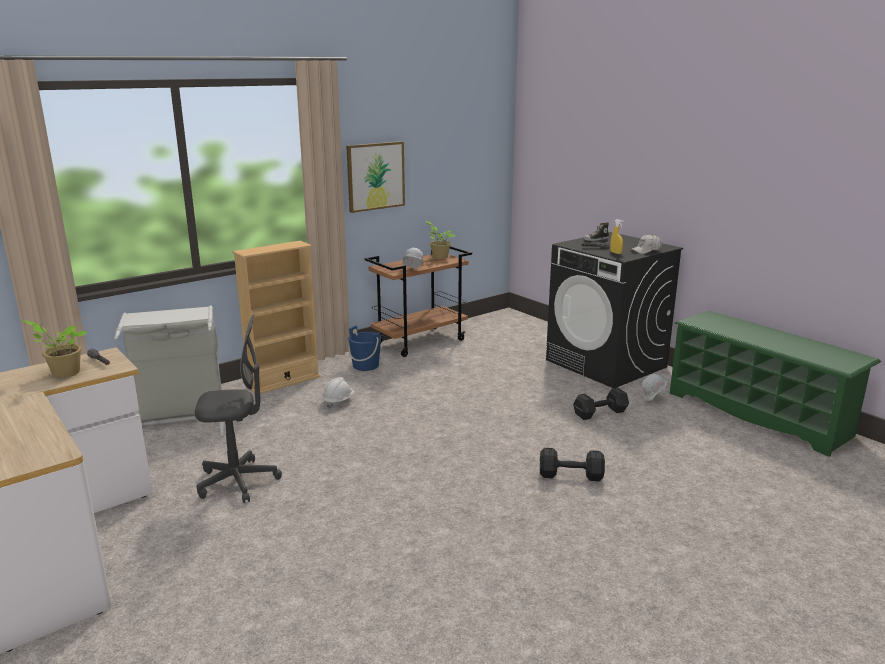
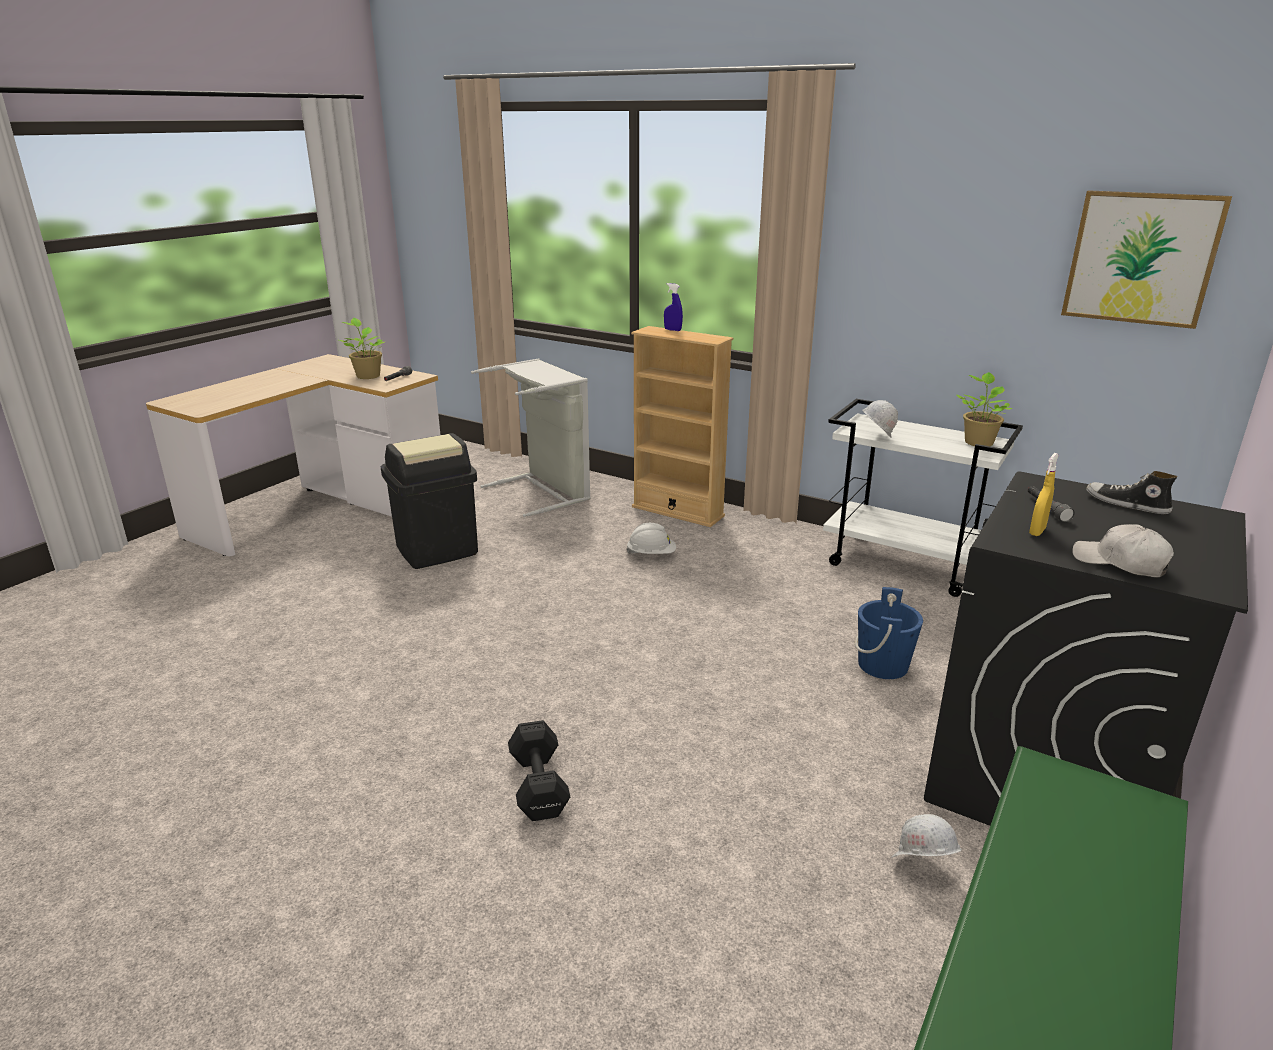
camera: 70 degrees right, 5 degrees up
grey office chair [195,315,282,503] -> black trash can [381,433,478,569]
picture [346,141,405,213] -> picture moved to [1061,190,1232,329]
blue bucket [348,326,381,371] -> blue bucket moved to [855,587,923,679]
brown cart [365,246,472,357] -> white cart [823,399,1023,597]
black dumbbell [573,387,629,420] -> none
none -> blue spray bottle [664,283,683,331]

